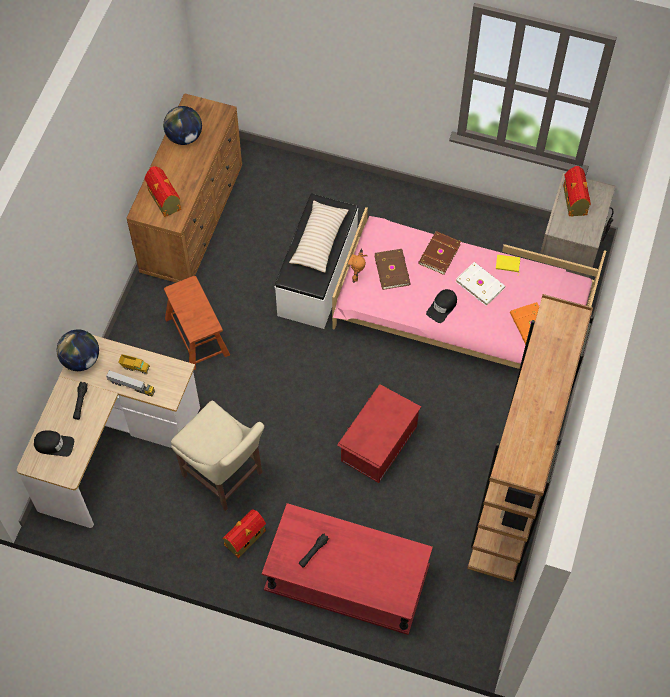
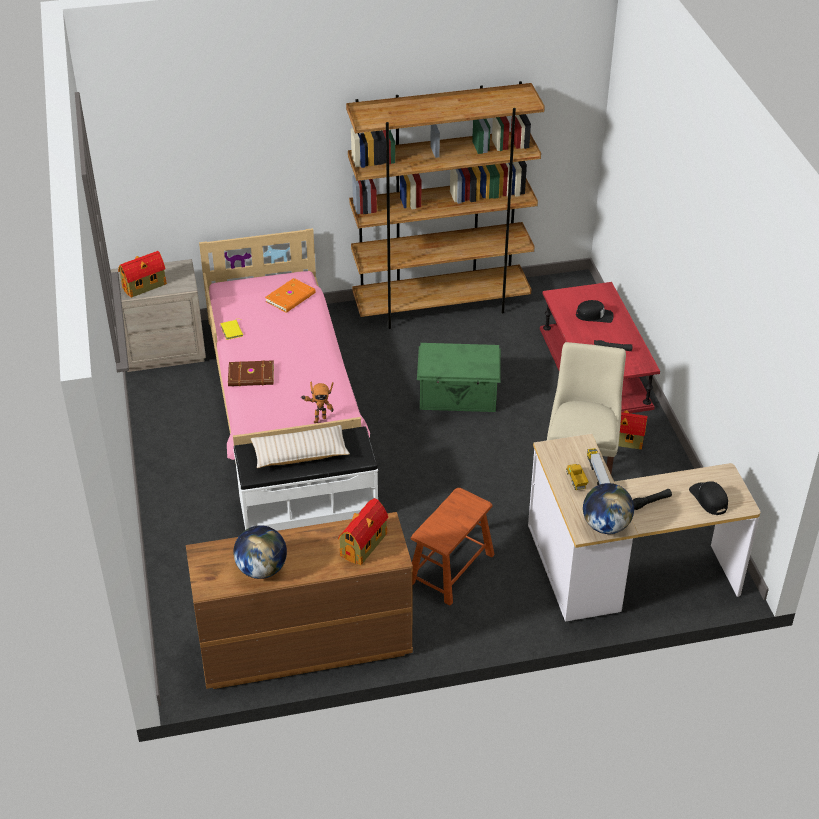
camera: 120 degrees left, 20 degrees down
red storage box [337,384,421,483] -> green storage box [417,343,501,412]
brown book [374,249,411,290] -> none
black cap [426,289,457,323] -> black cap moved to [576,300,614,323]
white book [456,262,505,306] -> none

